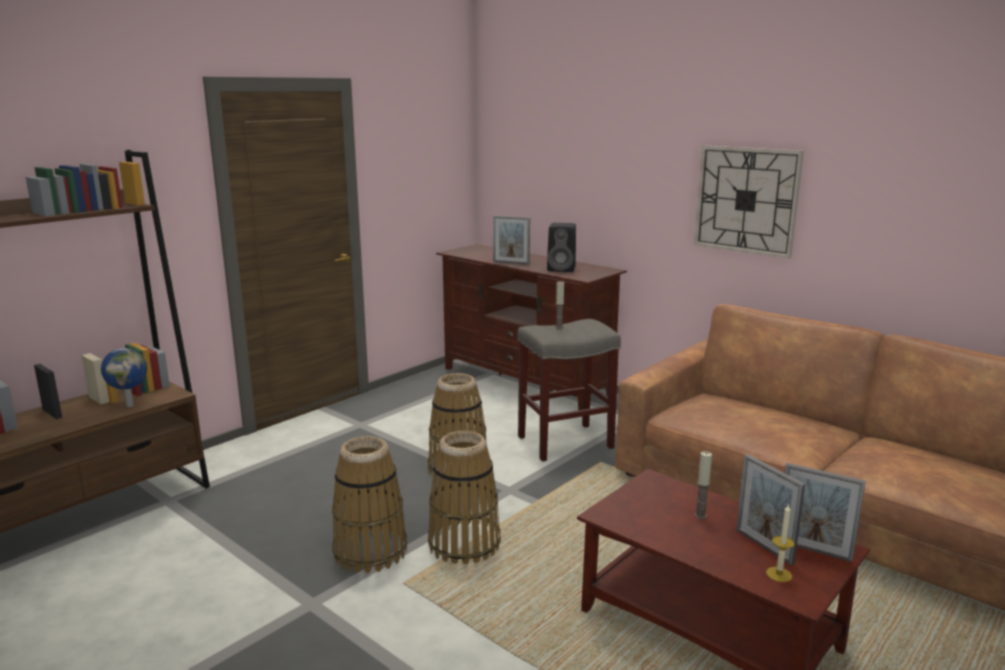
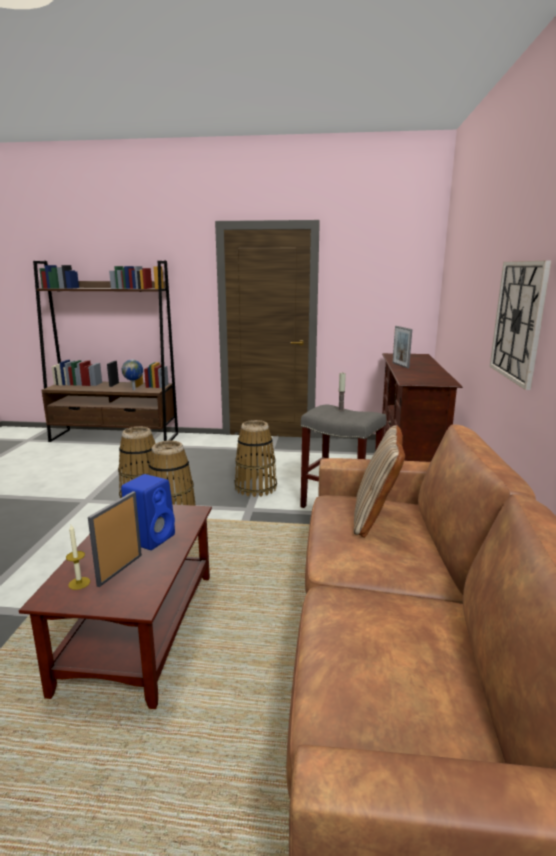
camera: 55 degrees right, 0 degrees up
black speaker [547,223,576,272] -> none
candle [695,451,712,519] -> blue speaker [121,474,175,550]
picture frame [785,463,866,562] -> none
none -> beige pillow [354,425,405,538]

